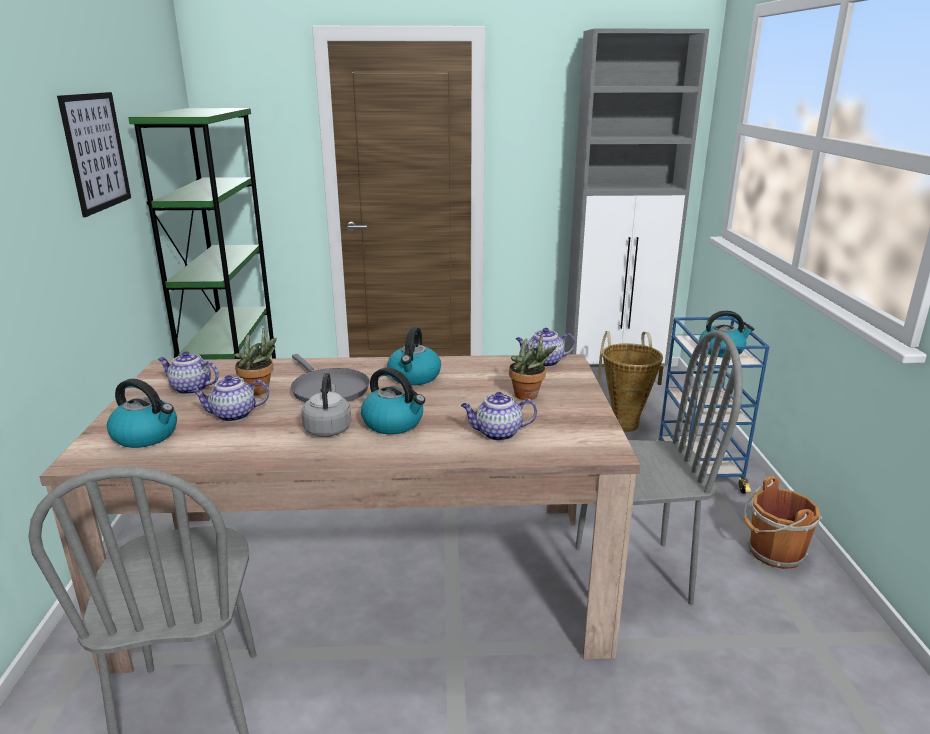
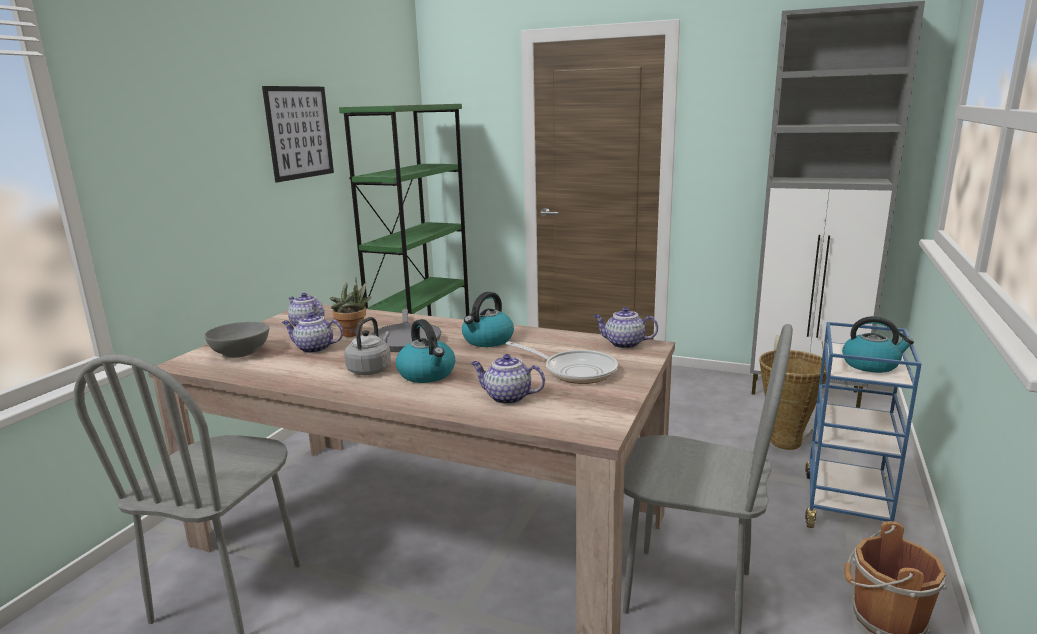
camera: 25 degrees right, 5 degrees down
kettle [107,379,177,448] -> grey bowl [204,322,269,358]
potted plant [509,333,557,400] -> frying pan [506,341,618,384]

